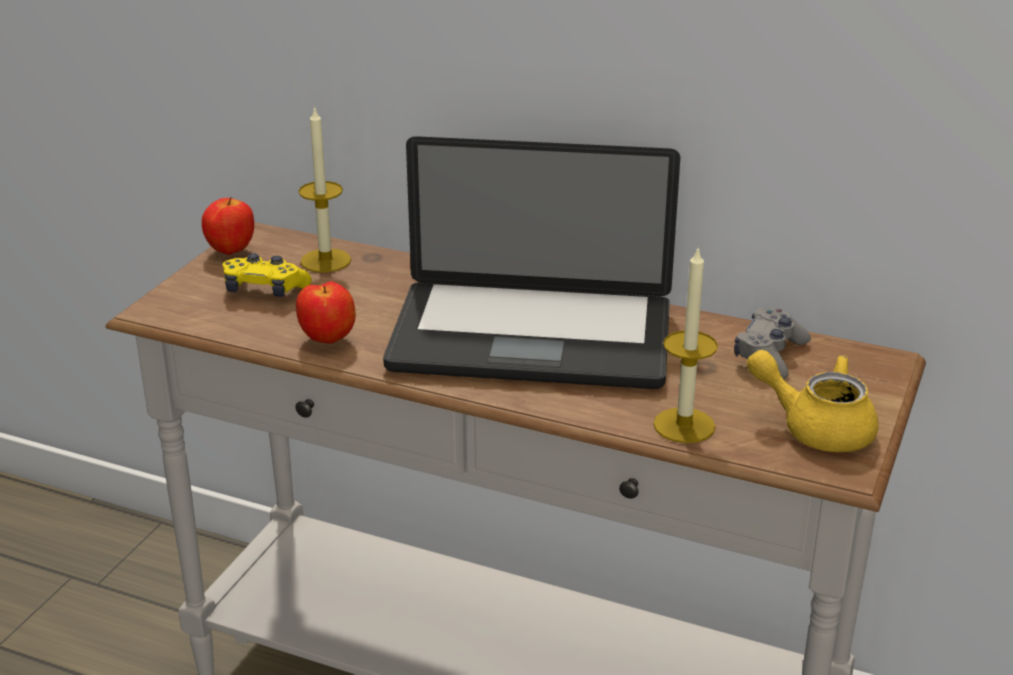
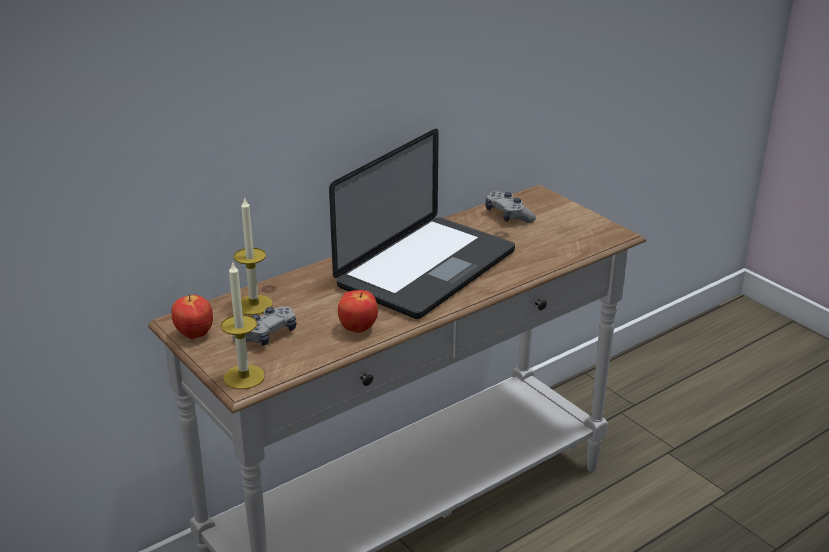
camera: 60 degrees left, 0 degrees up
yellow game controller [223,253,312,297] -> grey game controller [233,306,296,346]
candle [653,246,718,443] -> candle moved to [221,261,265,389]
yellow teapot [747,350,878,452] -> none

